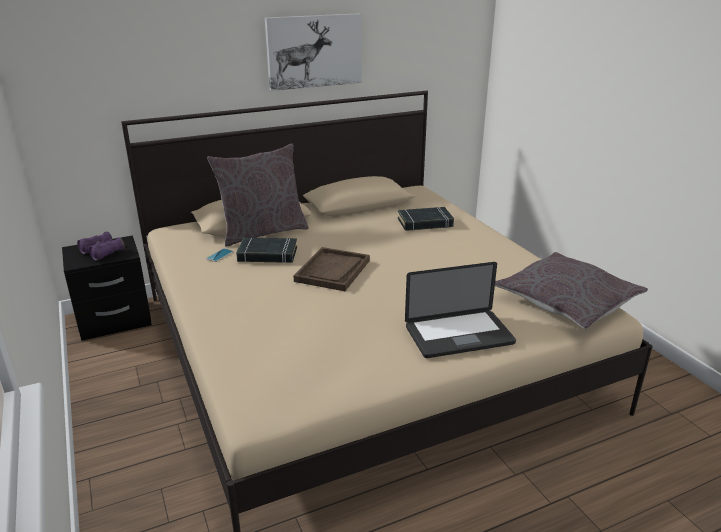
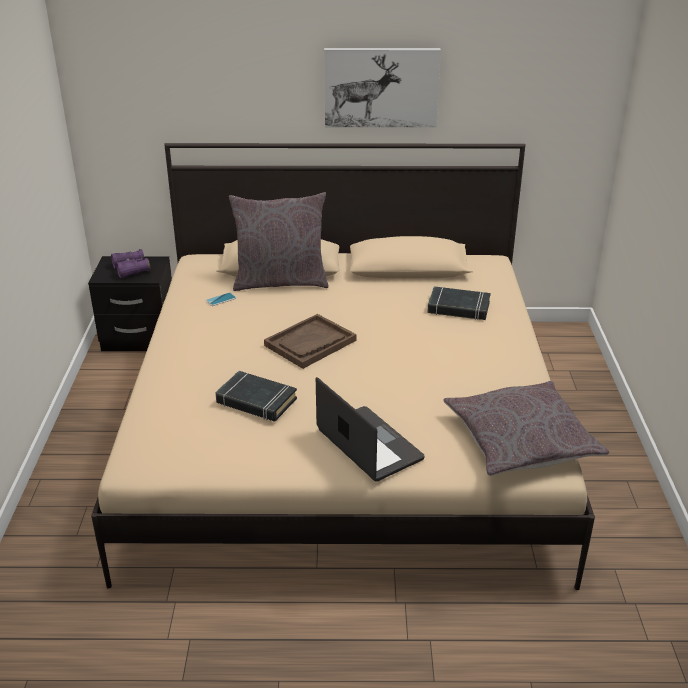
camera: 25 degrees right, 5 degrees up
black book [236,238,297,264] -> black book moved to [215,371,297,422]
laptop [405,262,516,358] -> laptop turned 135 degrees counterclockwise [316,377,424,482]

